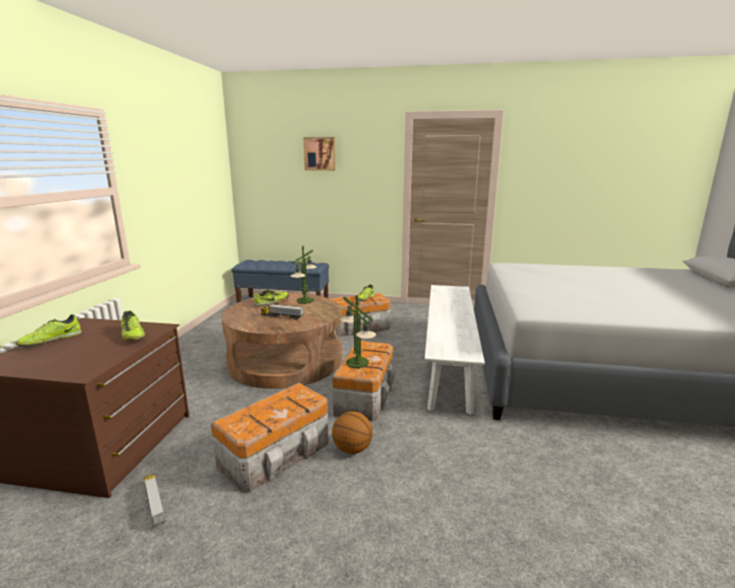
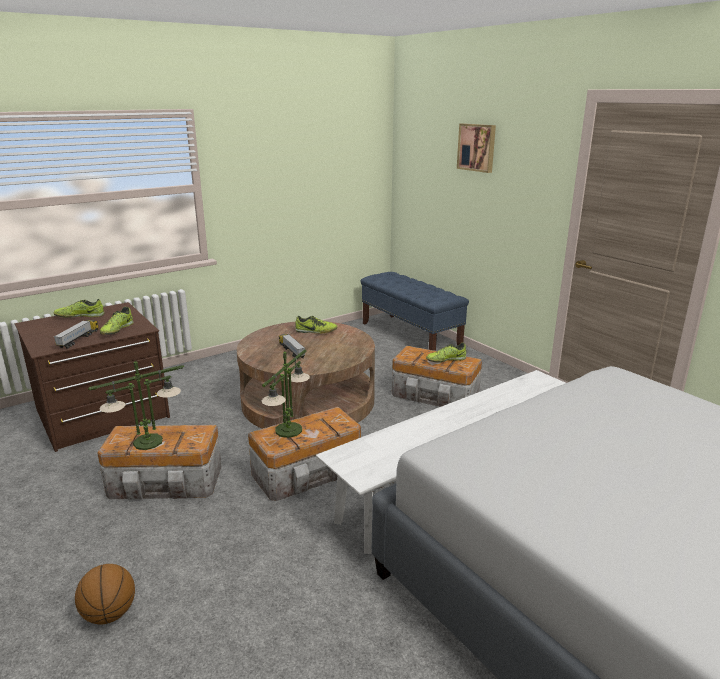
camera: 45 degrees right, 5 degrees up
toy truck [144,473,166,526] -> toy truck moved to [54,320,99,348]
table lamp [291,246,317,304] -> table lamp moved to [88,361,184,450]
basketball [332,411,373,454] -> basketball moved to [75,564,135,624]

